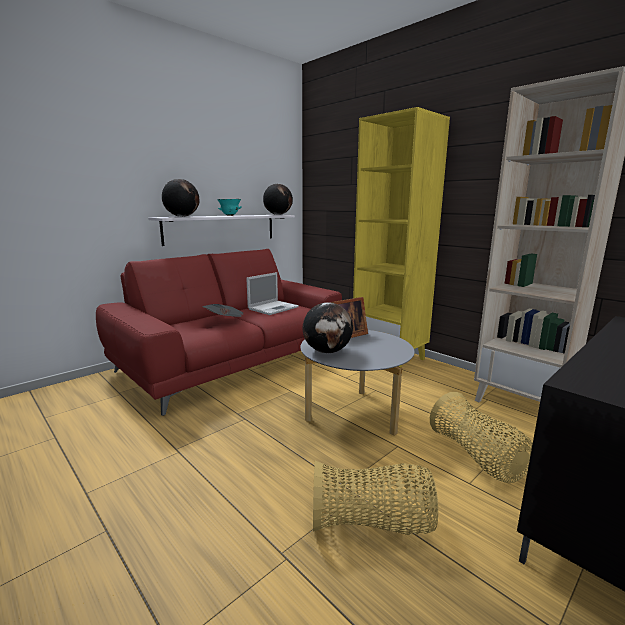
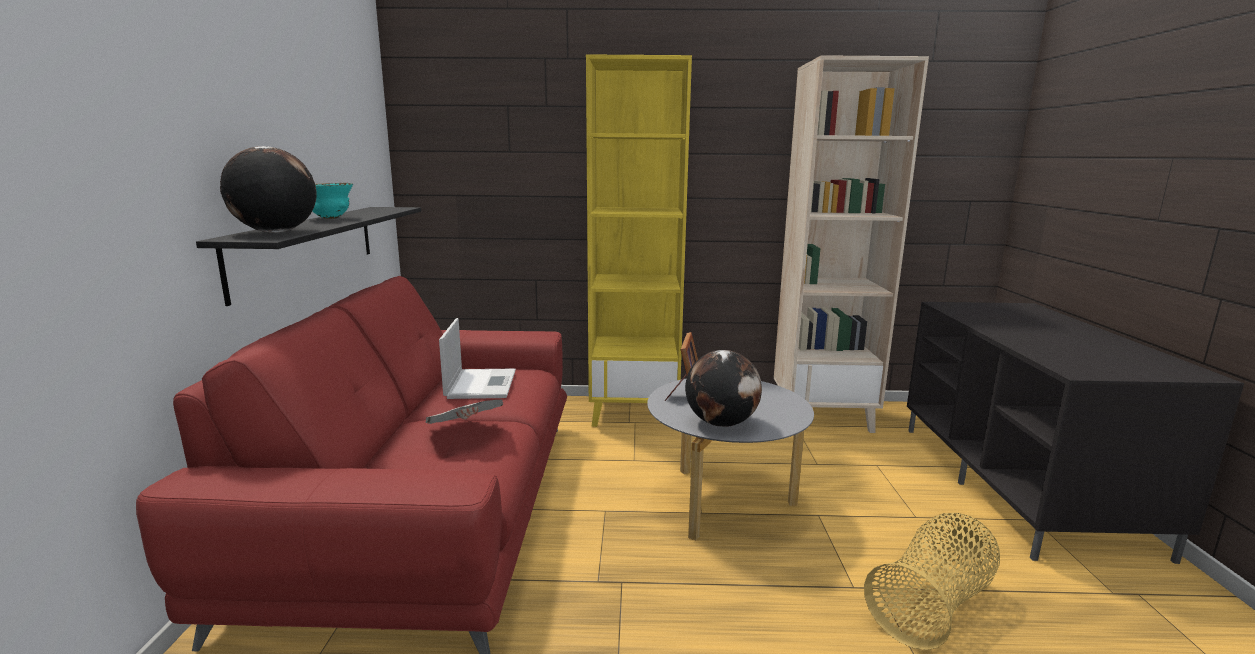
camera: 45 degrees left, 0 degrees up
white shelf [148,215,295,246] -> black shelf [196,207,421,306]
globe [263,184,293,215] -> none
basket [430,392,533,483] -> none

